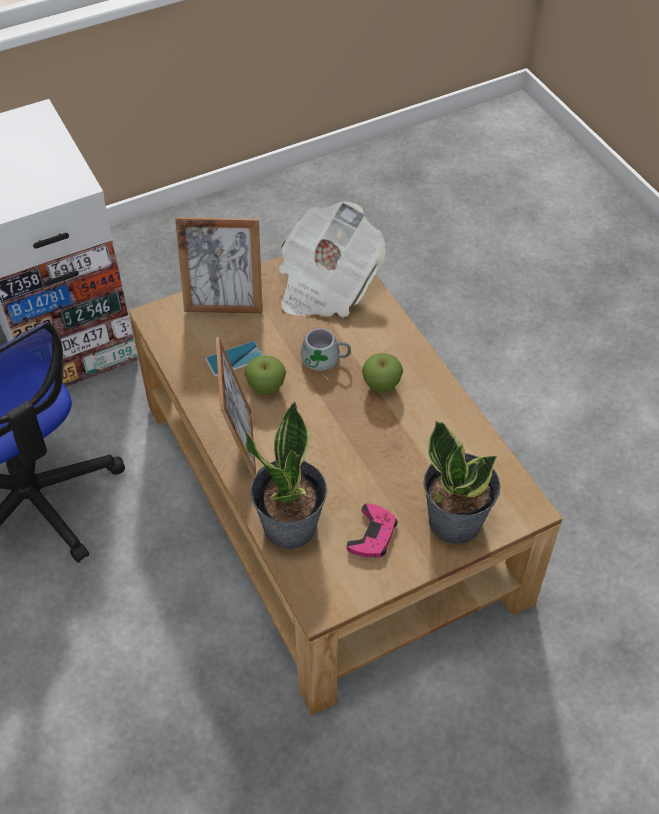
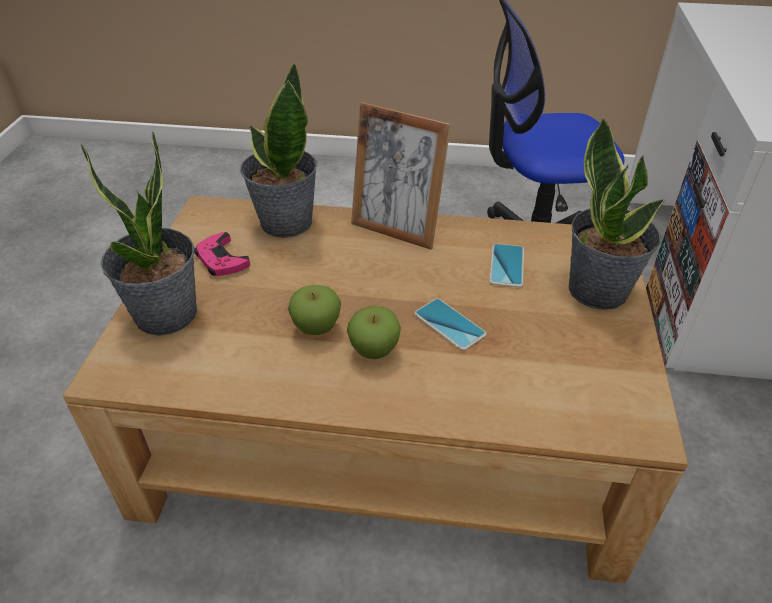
camera: 125 degrees right, 10 degrees down
picture frame [175,217,263,314] -> potted plant [568,117,665,310]
apple [245,356,286,395] -> apple moved to [288,285,341,335]
newspaper [279,201,386,317] -> none
grey mug [300,328,351,381] -> phone [414,298,486,350]

